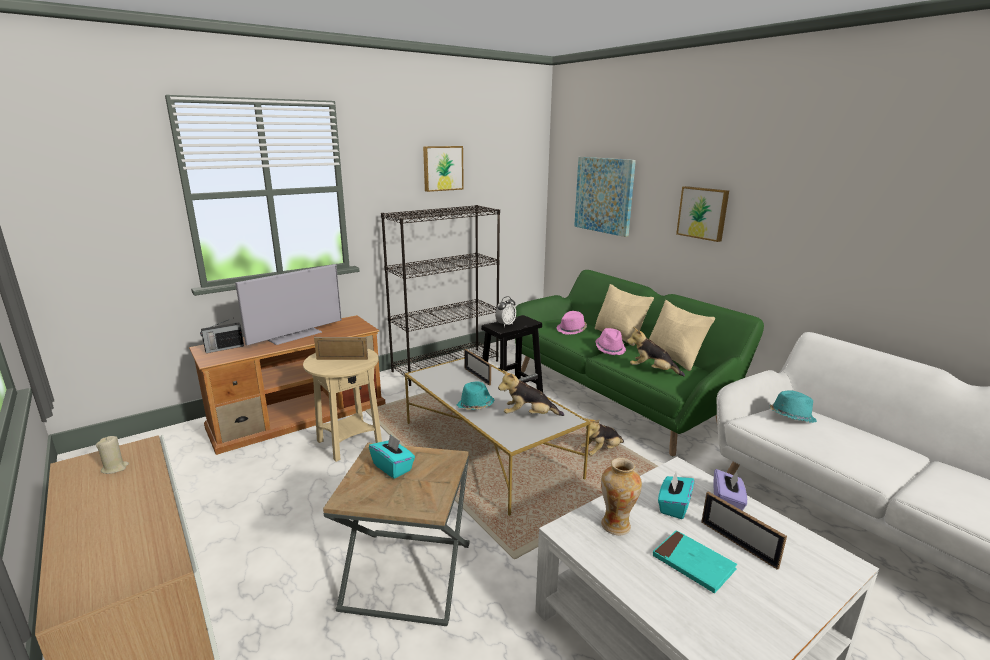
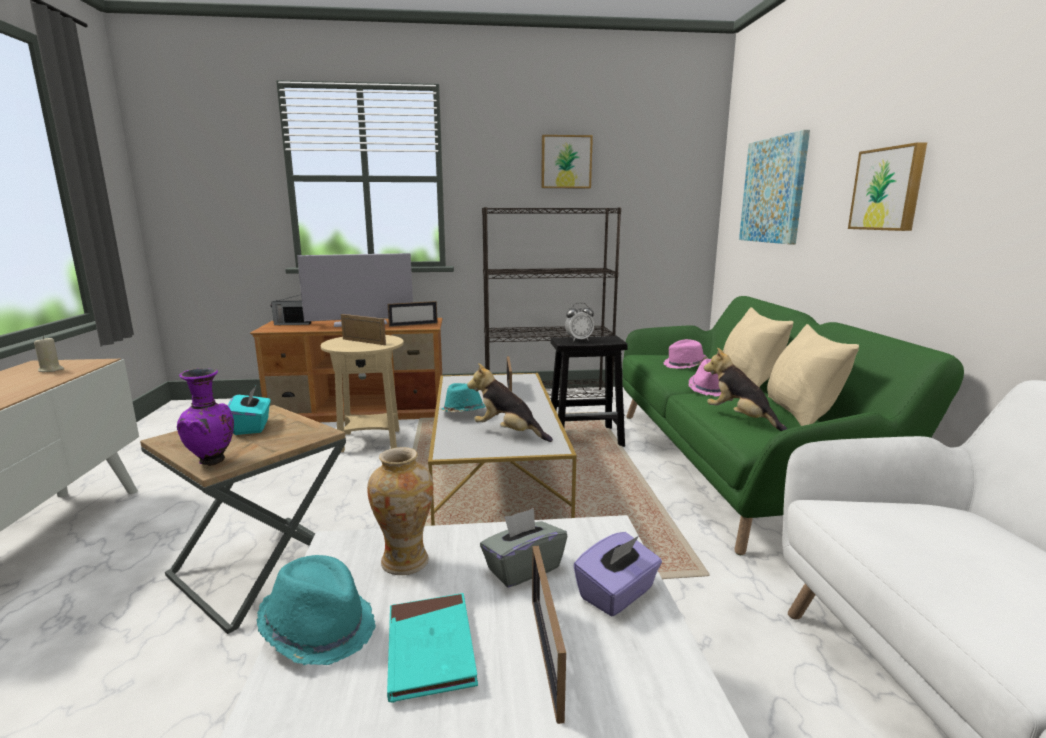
camera: 30 degrees right, 5 degrees down
plush toy [581,418,624,456] -> none
turquoise tissue box [658,472,694,519] -> grey tissue box [480,508,567,588]
turquoise hat [770,390,817,423] -> turquoise hat moved to [256,555,376,665]
none -> purple vase [177,368,234,466]
none -> picture frame [388,301,438,327]

